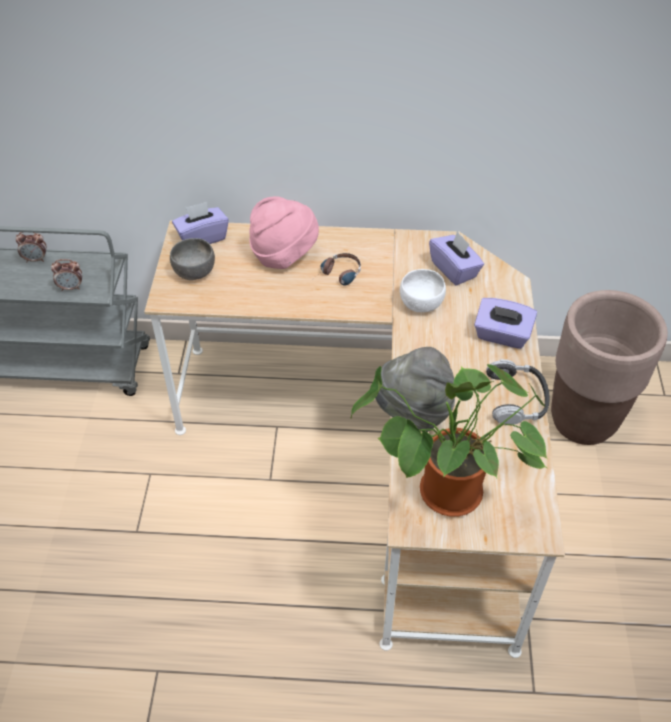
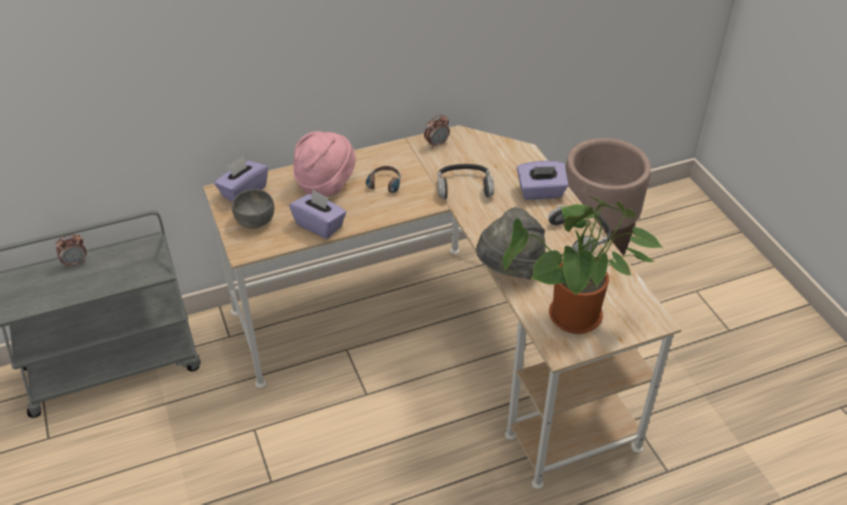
camera: 25 degrees left, 5 degrees down
alarm clock [51,259,82,291] -> alarm clock moved to [424,115,450,149]
white bowl [400,269,446,312] -> headphones [437,164,494,199]
purple tissue box [429,231,484,286] -> purple tissue box moved to [289,189,346,239]

